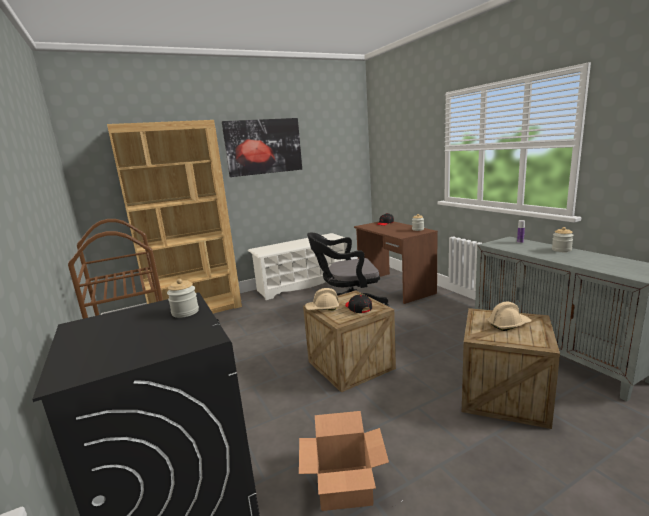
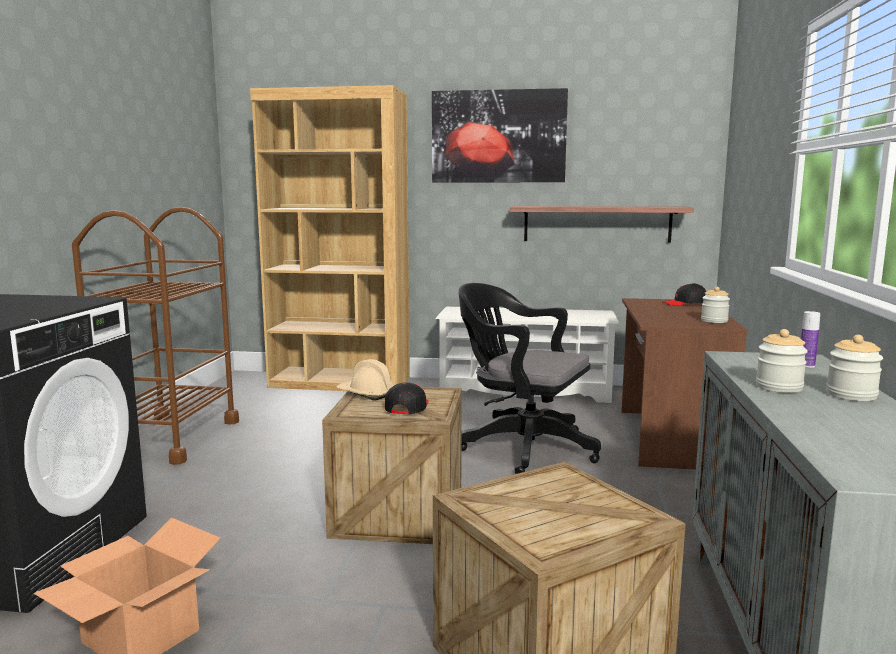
camera: 35 degrees right, 5 degrees down
jar [167,279,199,318] -> jar moved to [756,329,808,393]
beige hard hat [487,302,532,331] -> none
none -> shelf [510,206,694,242]

